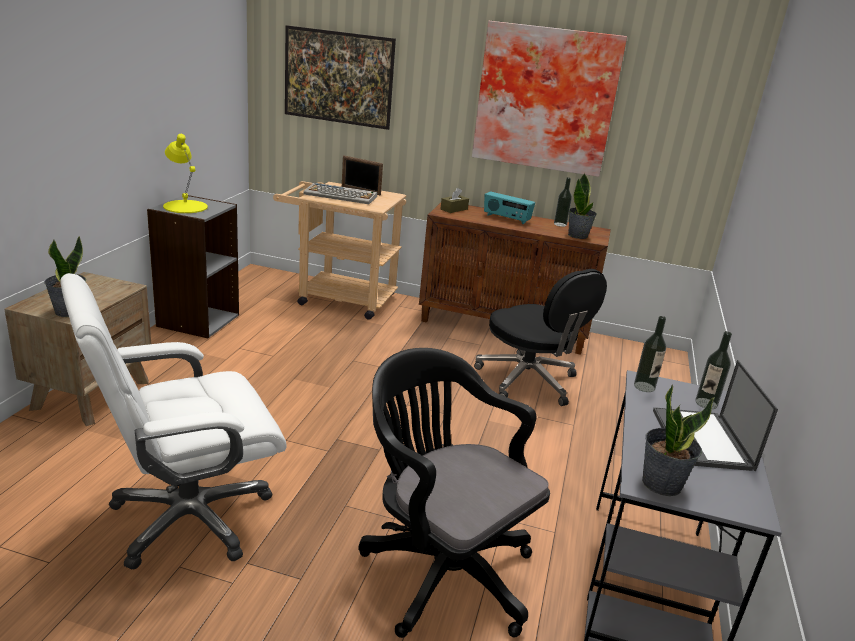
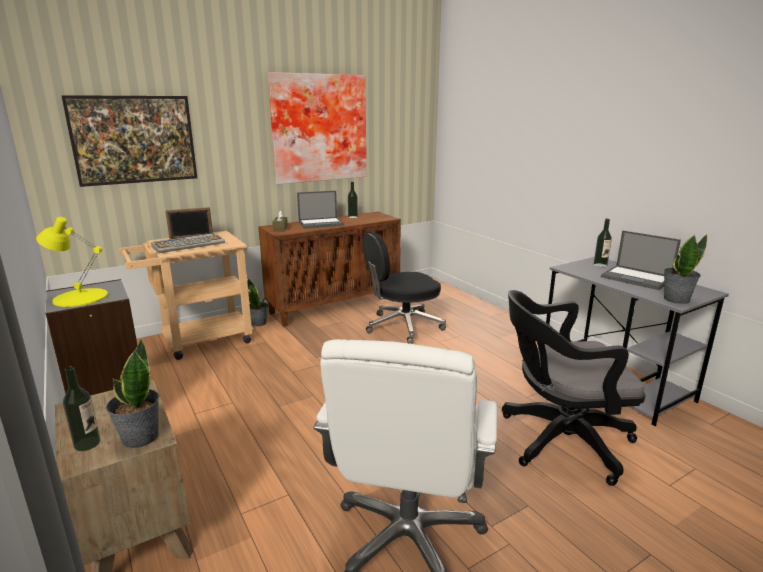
camera: 45 degrees left, 5 degrees down
black office chair [474,269,607,406] -> black office chair turned 150 degrees clockwise [363,231,446,344]
radio [484,192,535,224] -> laptop [297,191,344,229]
potted plant [568,173,597,239] -> potted plant moved to [247,279,268,326]
bottle [634,316,666,392] -> bottle moved to [63,366,100,451]

